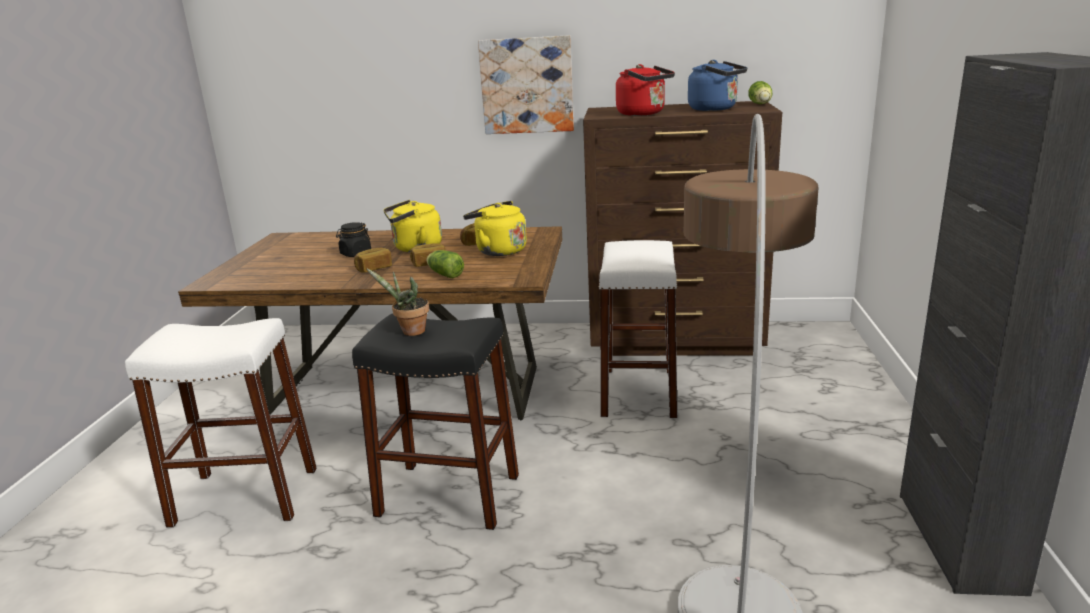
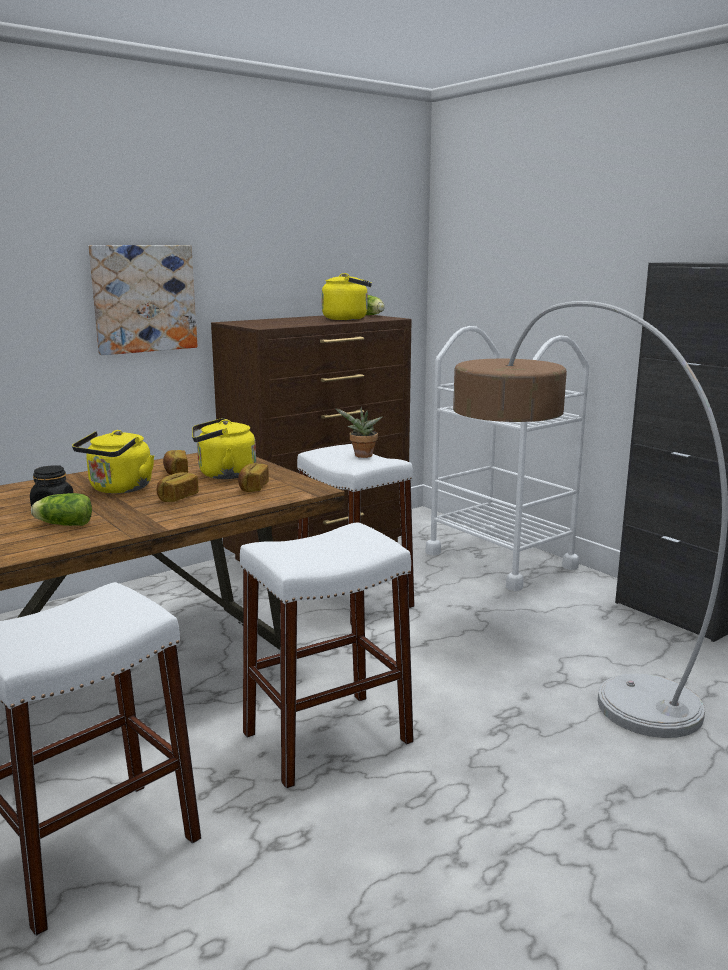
camera: 45 degrees left, 5 degrees down
black stool [352,314,519,530] -> white stool [240,522,414,789]
bread [354,248,392,273] -> bread moved to [238,463,269,492]
potted plant [366,268,429,336] -> potted plant moved to [335,407,382,458]
lettuce [427,250,464,278] -> lettuce moved to [31,493,92,526]
red kettle [616,64,675,116] -> none
blue kettle [688,60,747,111] -> yellow kettle [322,273,372,320]
none -> white cart [426,326,589,591]

